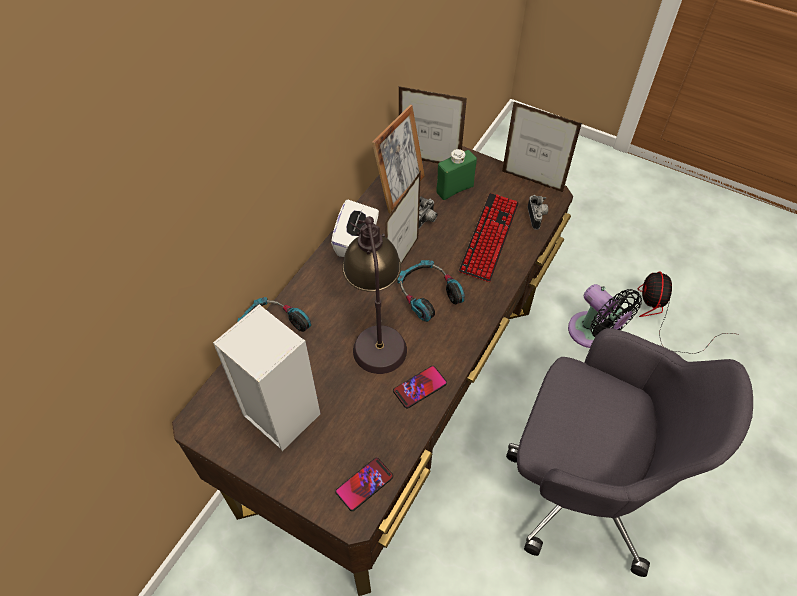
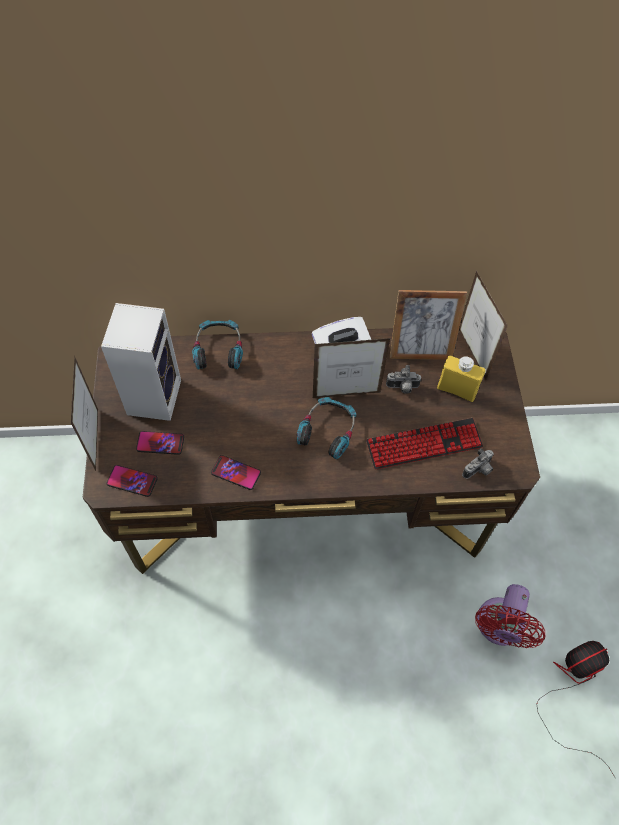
camera: 55 degrees right, 5 degrees up
table lamp [342,216,407,374] -> none
green bottle [436,149,477,200] -> yellow bottle [437,355,485,402]
picture frame [502,102,582,192] -> picture frame moved to [71,356,98,471]
grey office chair [506,328,753,577] -> none
black fan [568,284,642,348] -> red fan [475,584,546,648]
none -> phone [136,431,184,455]

